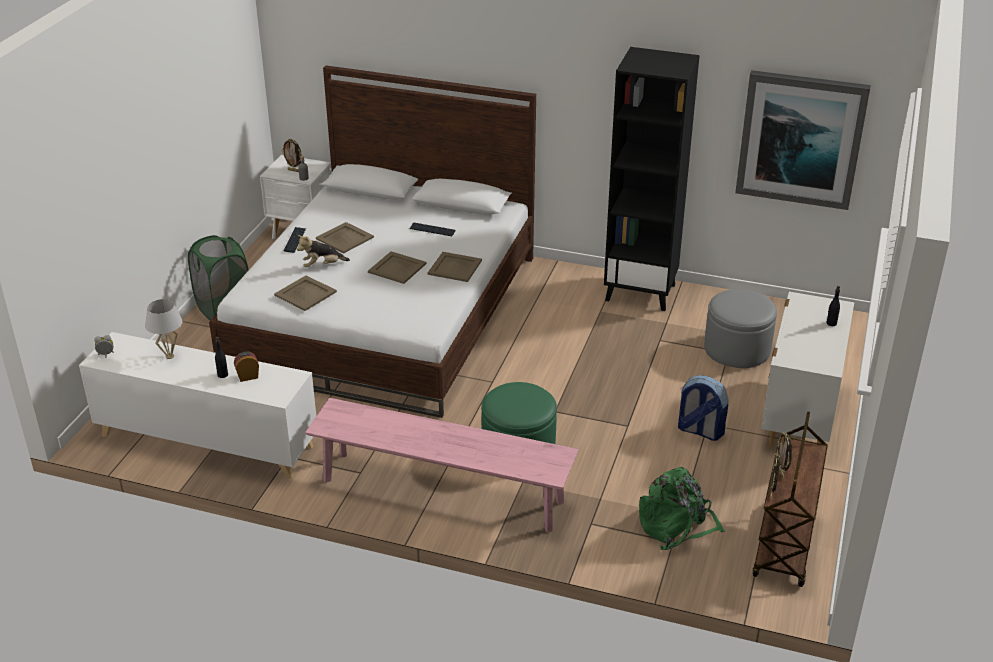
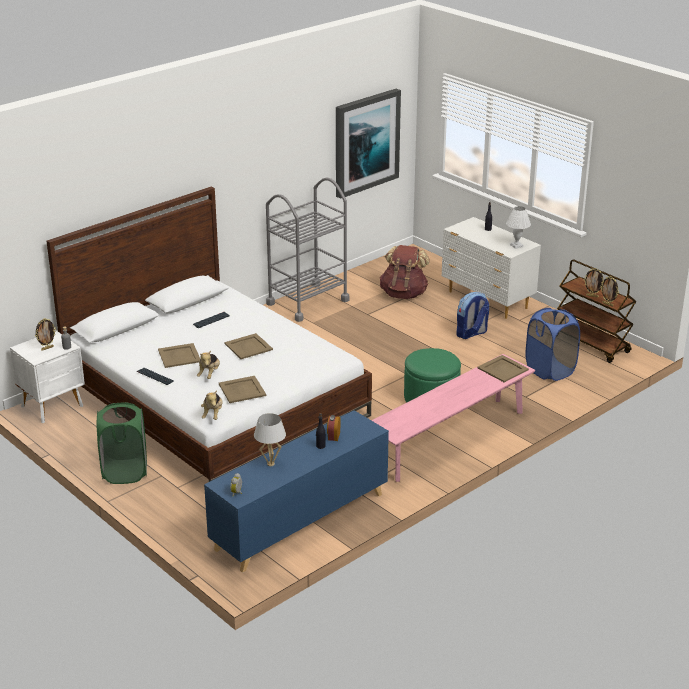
camera: 60 degrees left, 5 degrees down
white cabinet [79,332,316,479] -> blue cabinet [204,410,389,573]
beige tray [427,252,482,282] -> beige tray moved to [478,355,529,382]
black bookcase [604,47,700,311] -> grey cart [266,177,350,322]
green backpack [639,467,725,550] -> blue laundry basket [525,308,580,381]
grey ottoman [704,289,777,368] -> brown backpack [380,245,430,299]
none -> plush toy [201,390,223,420]
none -> white table lamp [506,206,531,249]

